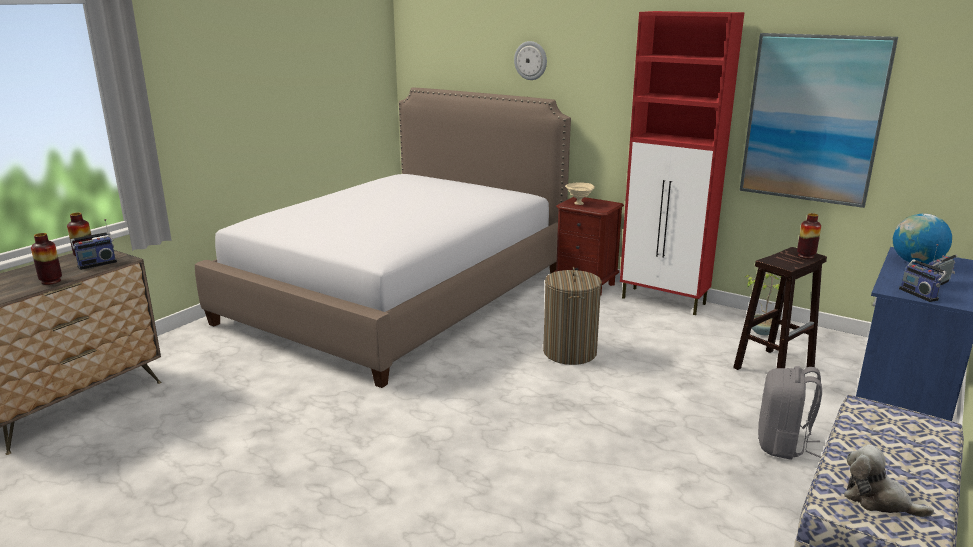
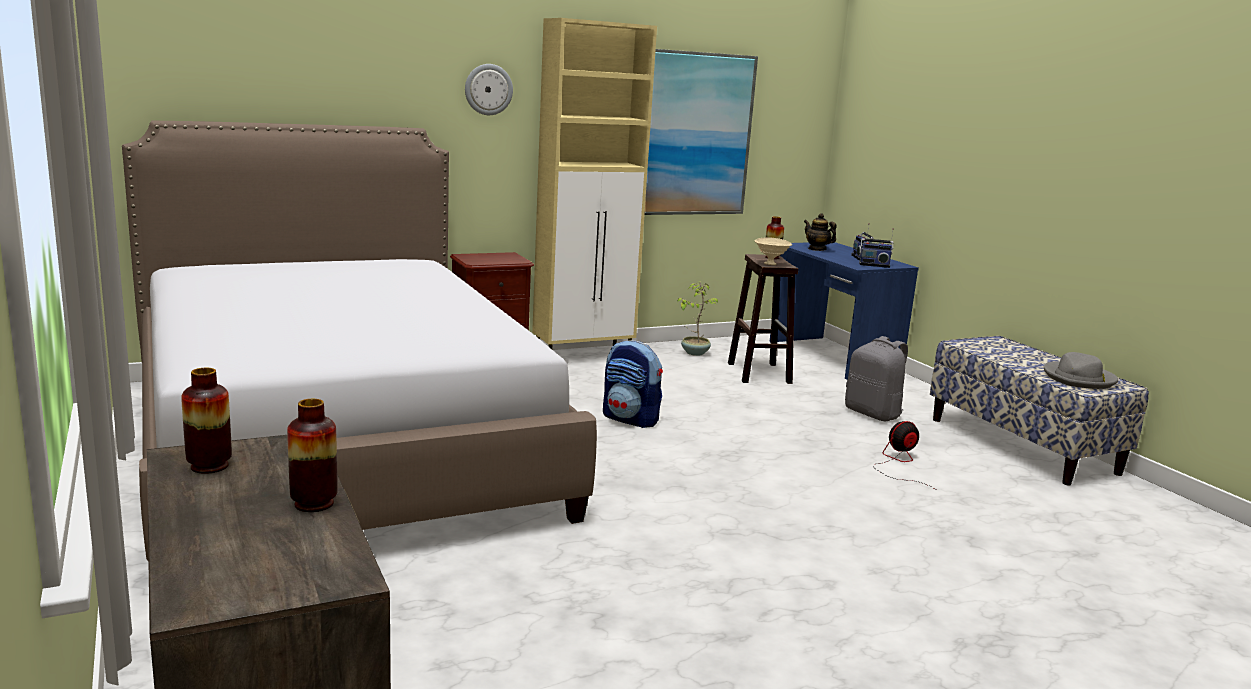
camera: 60 degrees left, 5 degrees down
radio [70,219,117,270] -> none
wall clock [514,41,547,80] -> wall clock moved to [465,64,513,115]
laundry basket [543,267,602,365] -> backpack [603,340,663,428]
beige bowl [565,182,595,205] -> beige bowl moved to [754,237,792,265]
red cabinet [620,11,745,315] -> beige cabinet [532,18,657,349]
plush toy [844,445,934,517] -> grey hat [1044,352,1118,389]
globe [893,214,952,265] -> teapot [804,213,836,251]
none -> fan [873,421,935,489]

